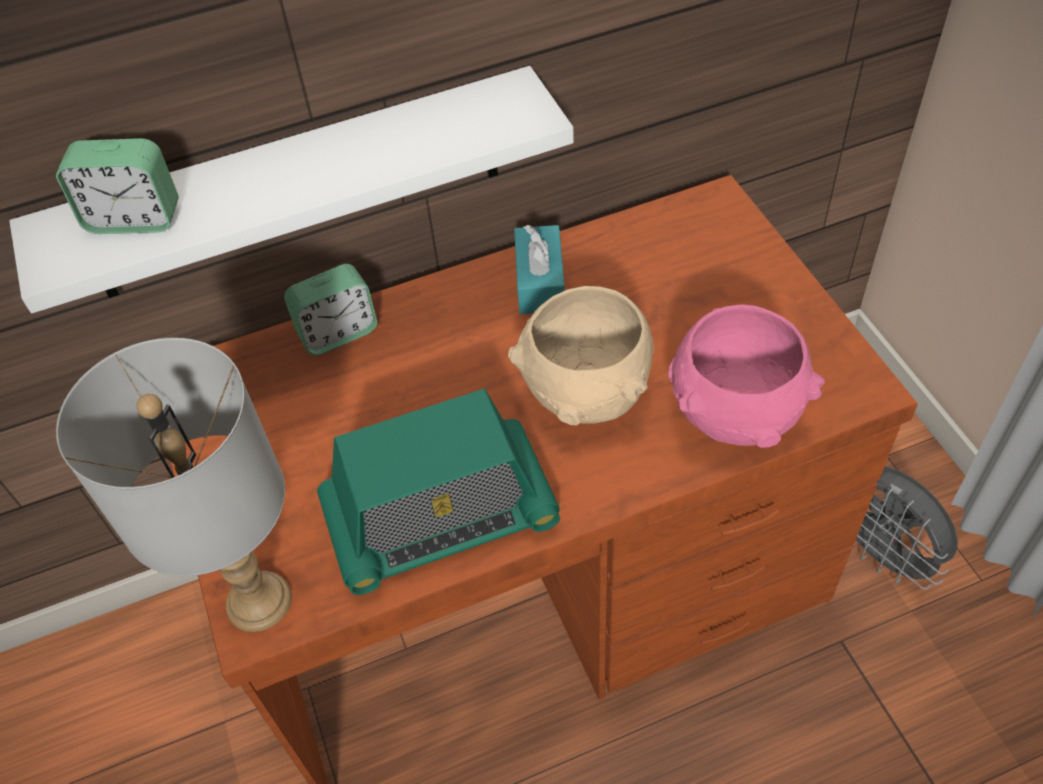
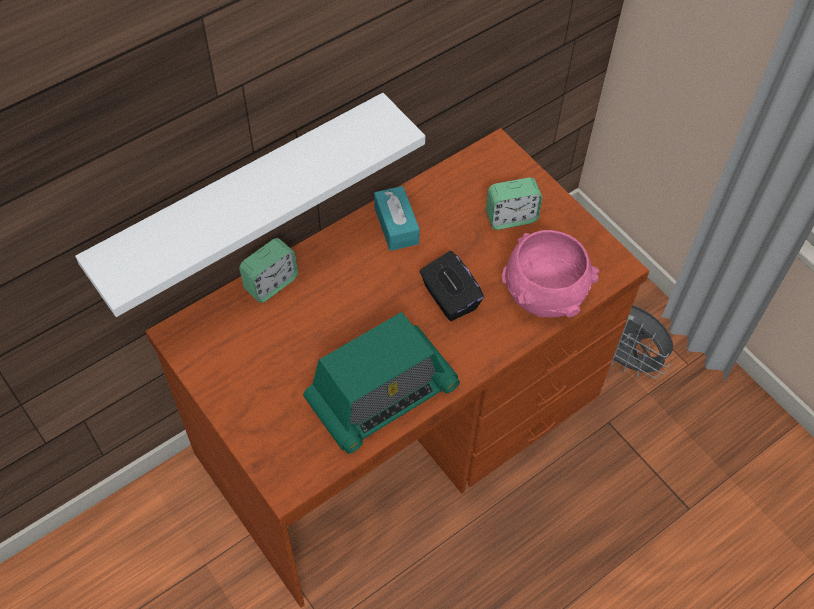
camera: 20 degrees left, 5 degrees up
alarm clock [56,138,178,234] -> alarm clock moved to [486,177,542,230]
grey table lamp [56,337,292,632] -> none
beige bowl [508,286,654,425] -> black tissue box [420,251,484,321]

